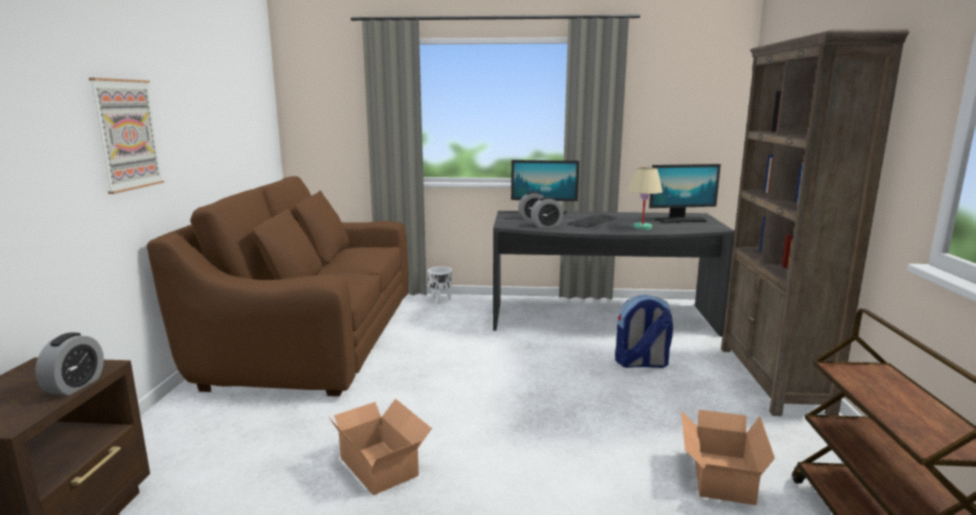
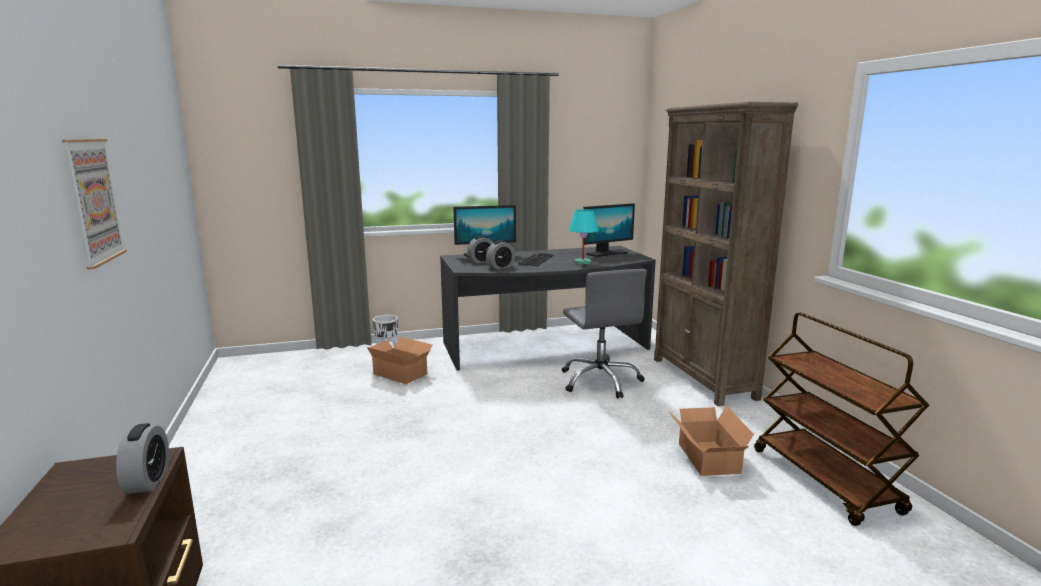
camera: 20 degrees left, 0 degrees up
brown sofa [147,176,409,396] -> none
cardboard box [329,399,432,495] -> cardboard box moved to [367,337,433,384]
backpack [615,295,673,368] -> grey office chair [562,269,647,399]
beige table lamp [628,167,663,230] -> turquoise table lamp [569,209,599,264]

